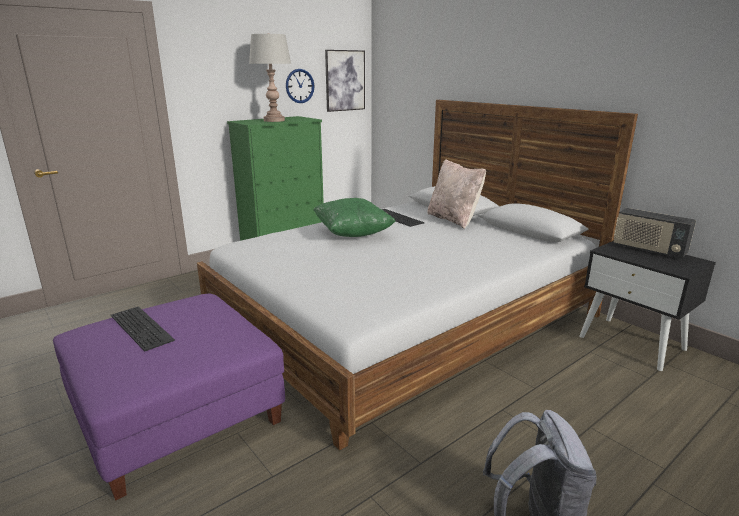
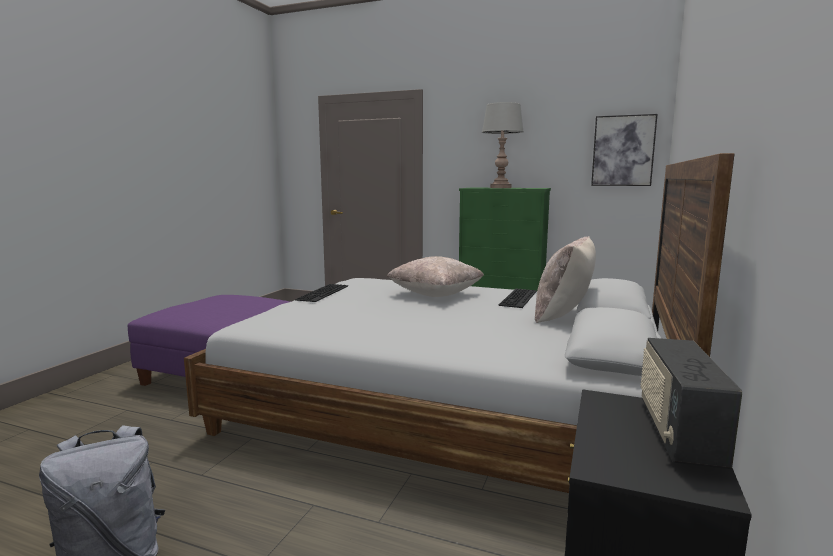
camera: 60 degrees right, 10 degrees down
keyboard [111,306,175,352] -> keyboard moved to [295,284,348,302]
wall clock [286,69,314,103] -> none
green pillow [313,198,396,237] -> beige pillow [386,256,484,297]

